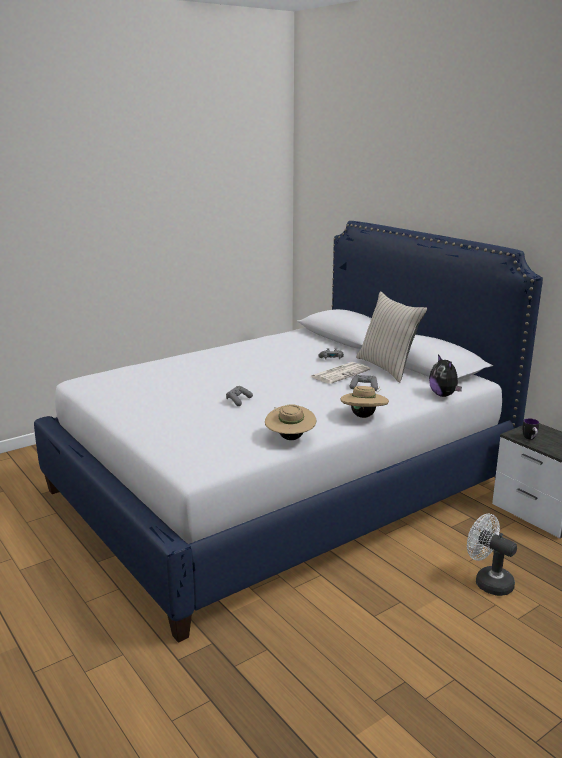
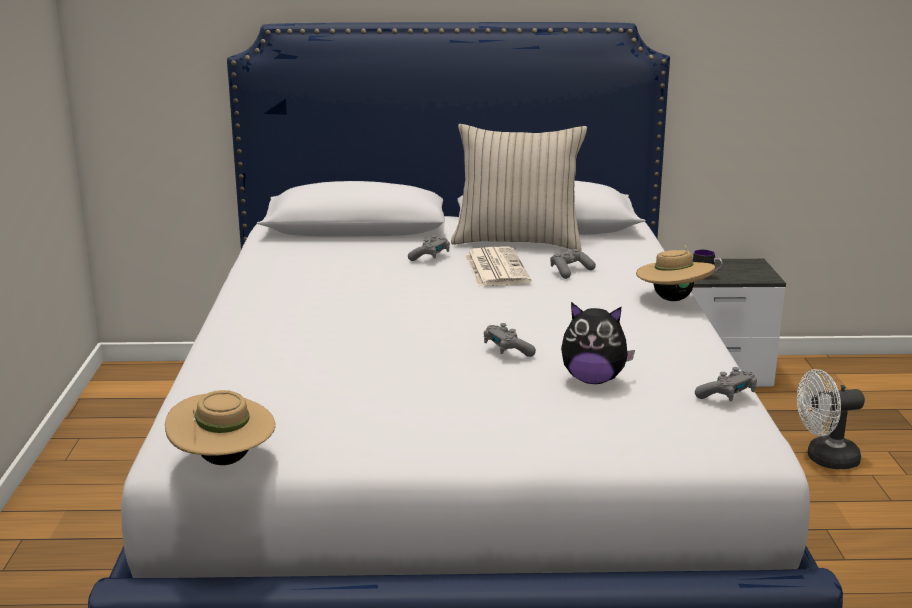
camera: 55 degrees left, 0 degrees up
beige hat [265,404,316,440] -> beige hat moved to [165,390,275,465]
plush toy [429,354,462,397] -> plush toy moved to [561,302,635,384]
none -> grey game controller [695,367,757,401]

